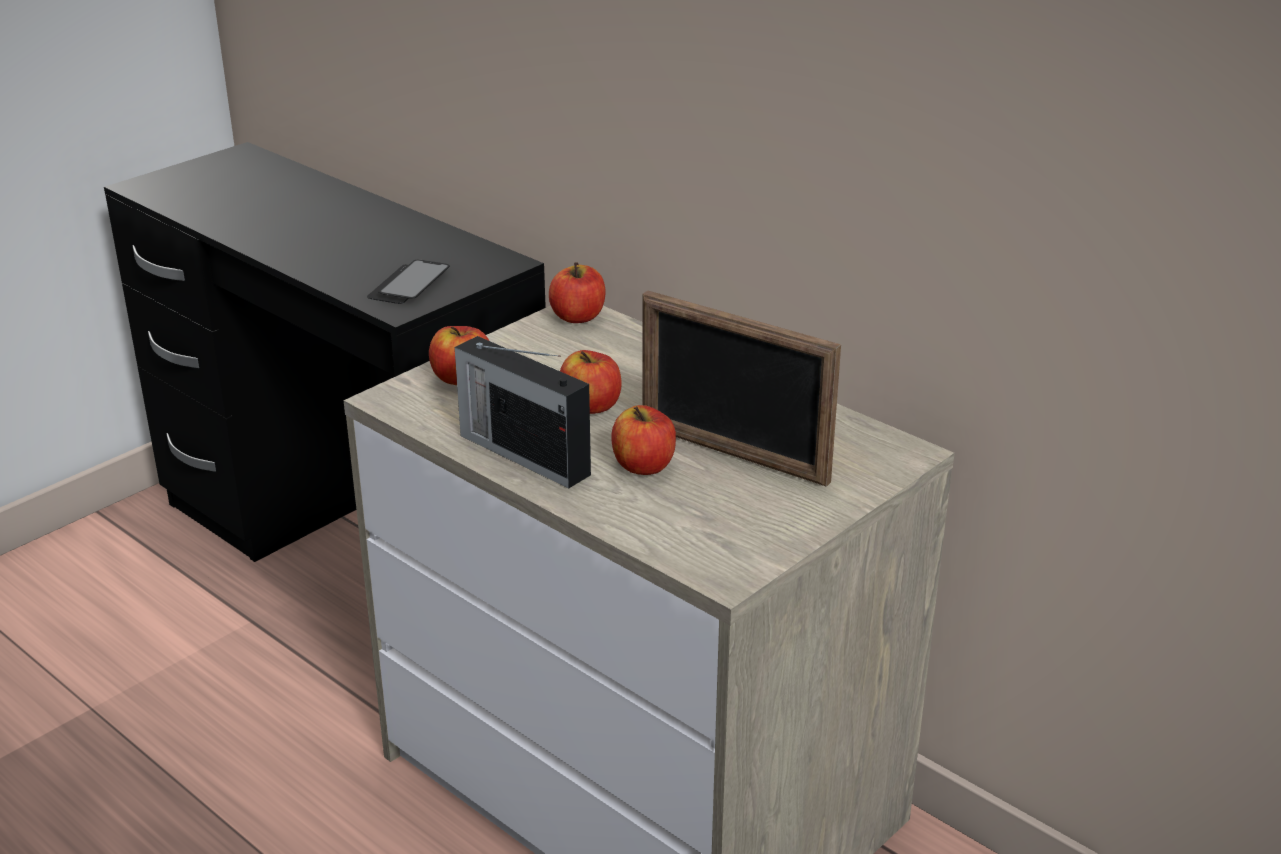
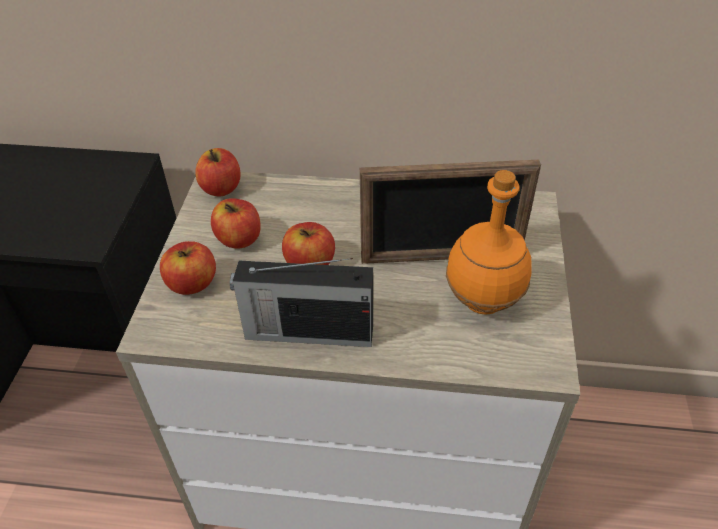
camera: 35 degrees left, 15 degrees up
phone [367,260,450,304] -> none
apple [611,405,676,475] -> apple moved to [211,198,261,249]
none -> orange bottle [446,170,532,315]

